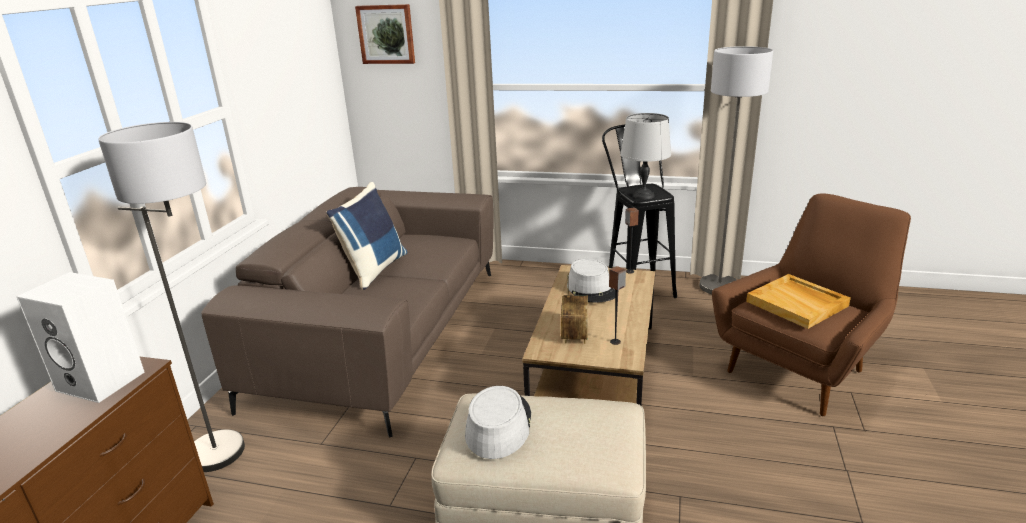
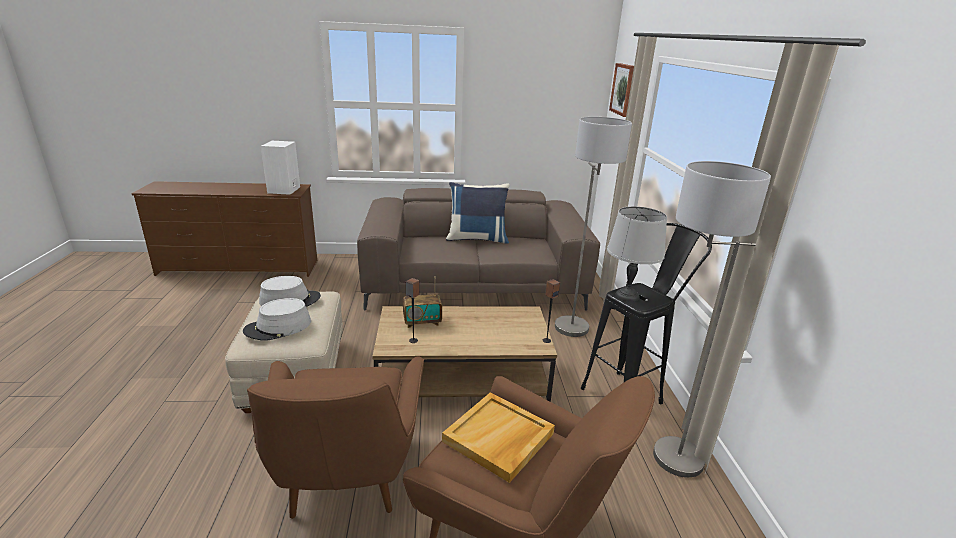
camera: 70 degrees right, 0 degrees up
grey floor lamp [98,122,245,472] -> grey floor lamp moved to [555,117,632,337]
grey hat [567,259,615,302] -> grey hat moved to [243,298,311,341]
none -> brown armchair [247,357,424,519]

